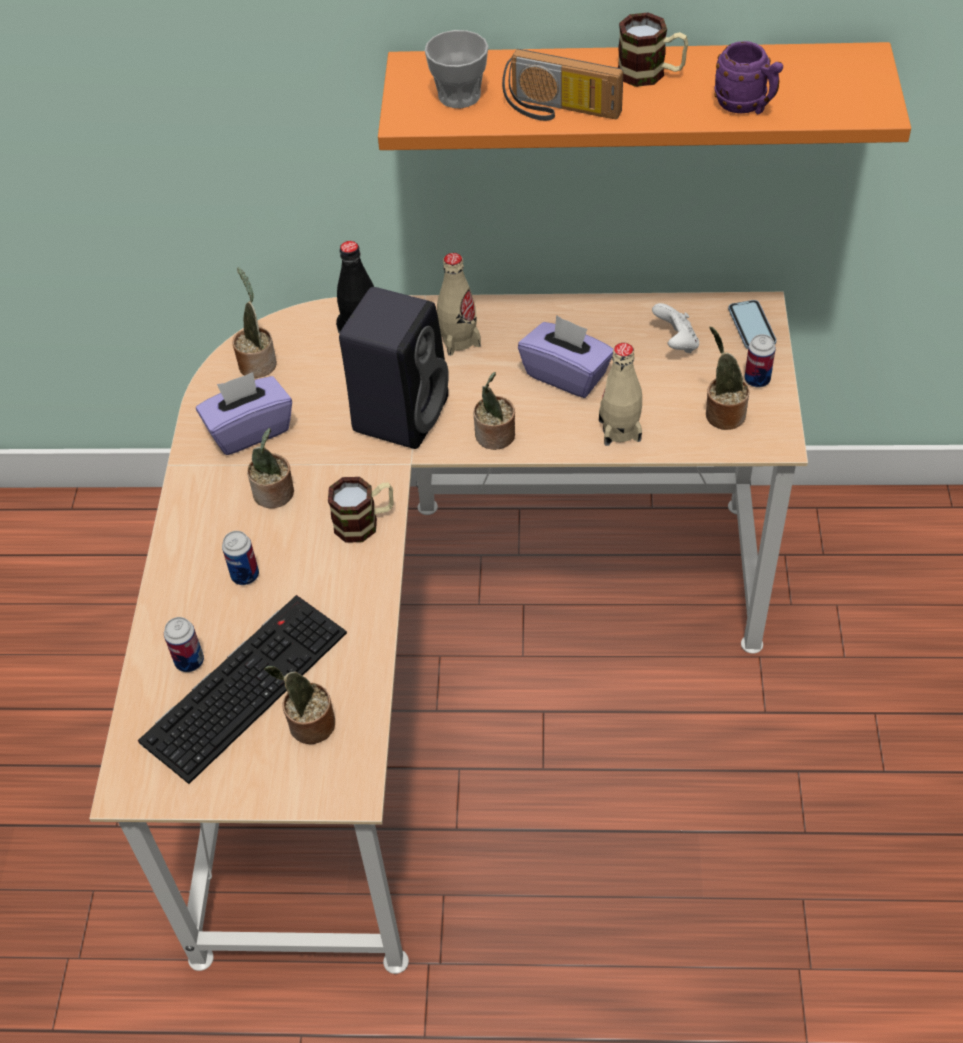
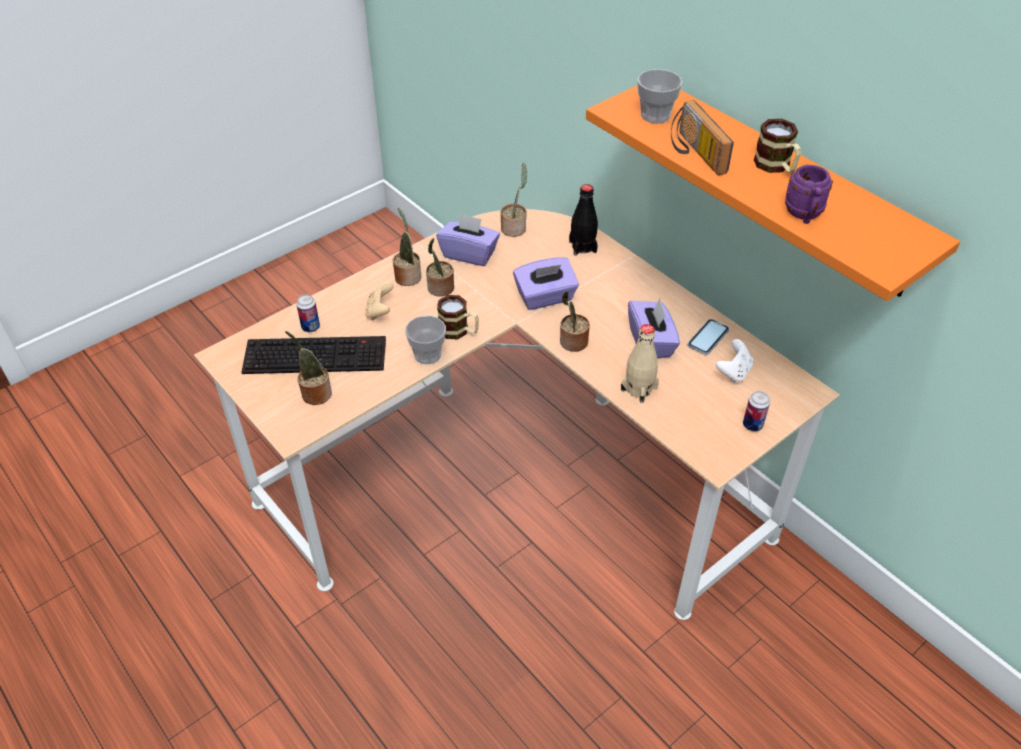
camera: 45 degrees right, 5 degrees down
can [222,531,259,585] -> beige game controller [365,282,394,320]
black speaker [339,287,449,449] -> purple tissue box [513,257,579,310]
beige bottle [437,253,481,356] -> none
potted plant [706,327,749,430] -> potted plant moved to [393,208,421,286]
phone [728,300,777,349] -> phone moved to [688,319,729,355]
none -> cup [405,316,446,364]

